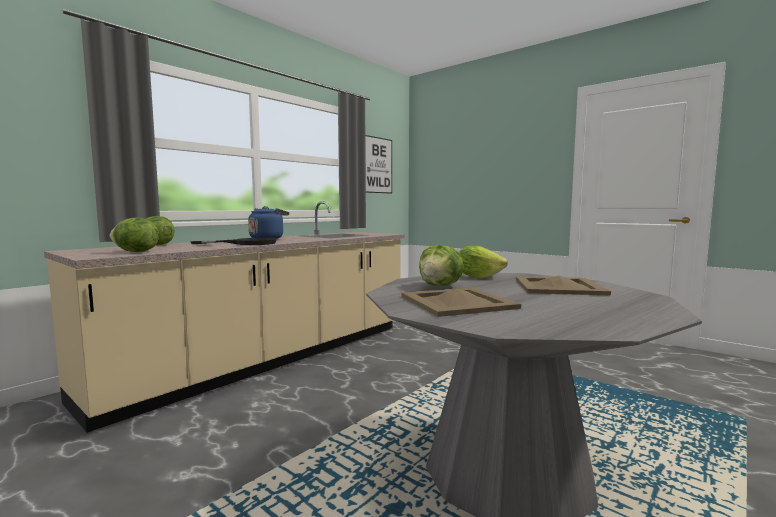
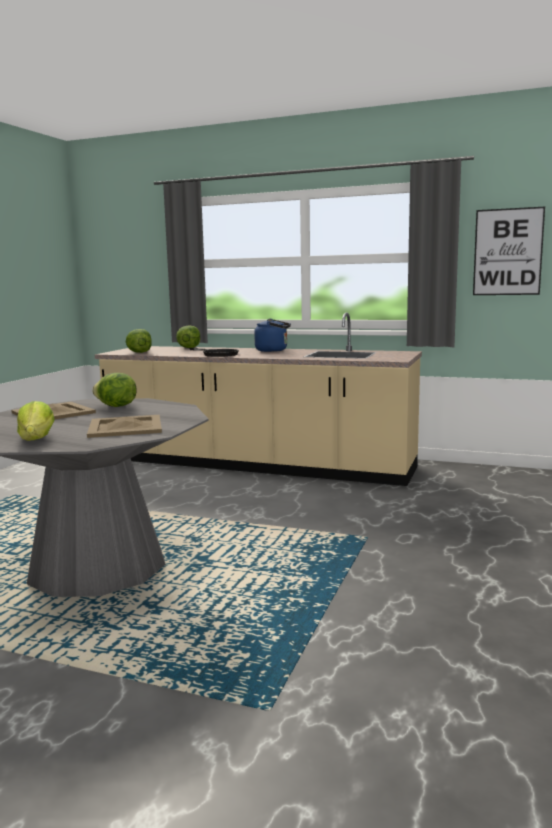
camera: 70 degrees right, 5 degrees up
lettuce [459,245,508,278] -> lettuce moved to [17,401,55,441]

